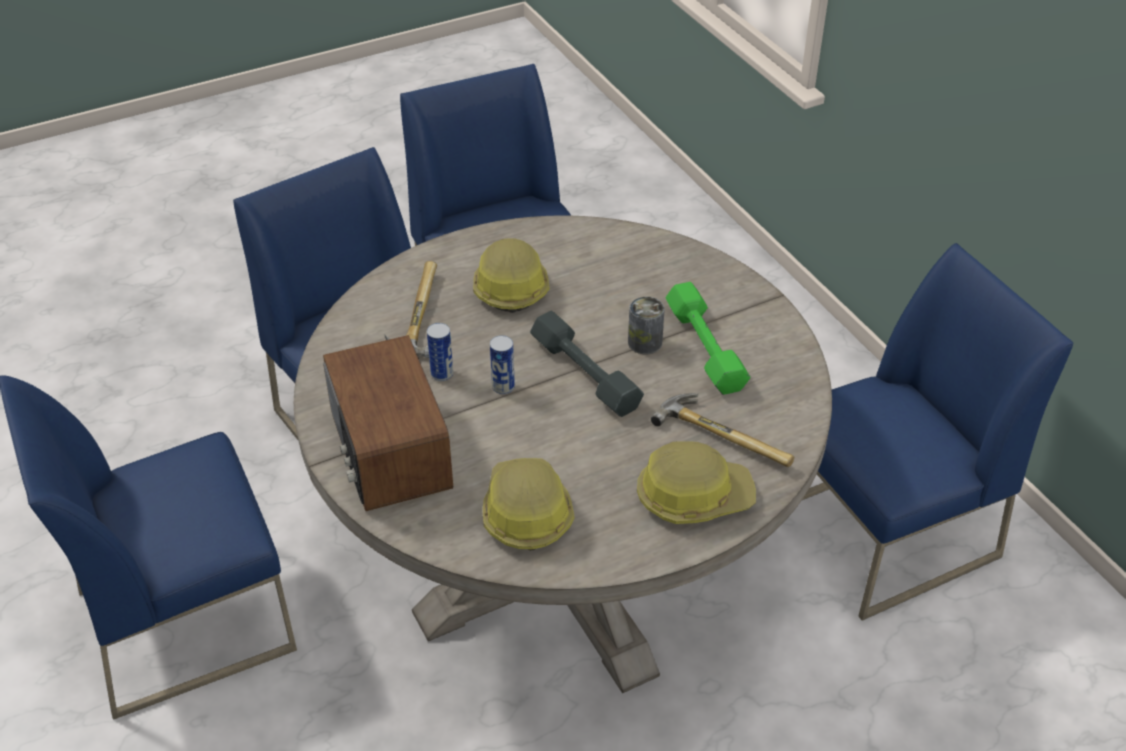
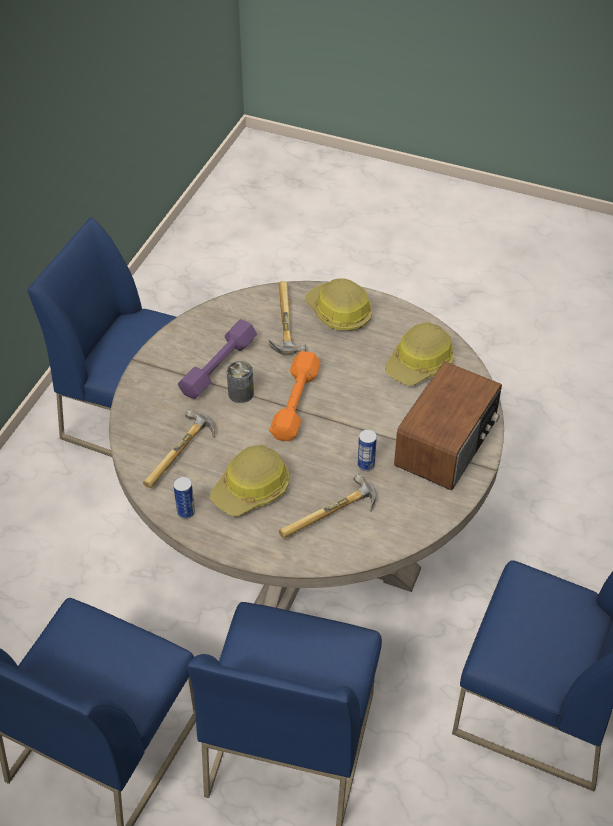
camera: 130 degrees left, 5 degrees up
can [490,335,515,394] -> can moved to [173,476,195,519]
grey dumbbell [530,311,644,417] -> orange dumbbell [269,351,321,441]
green dumbbell [666,282,750,395] -> purple dumbbell [178,319,257,399]
none -> hammer [143,409,215,488]

